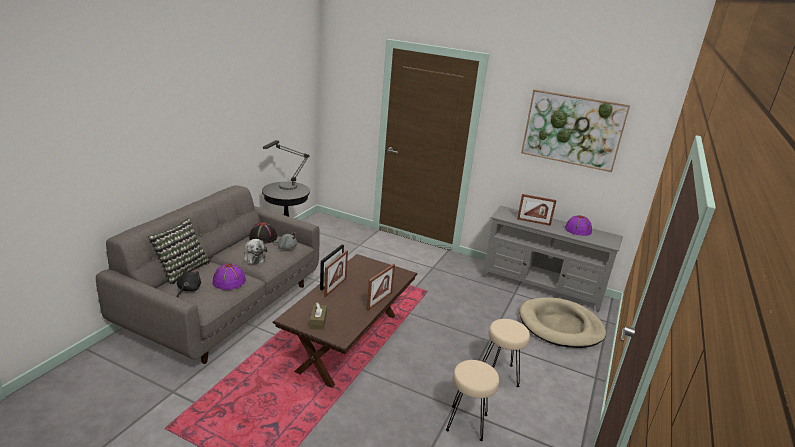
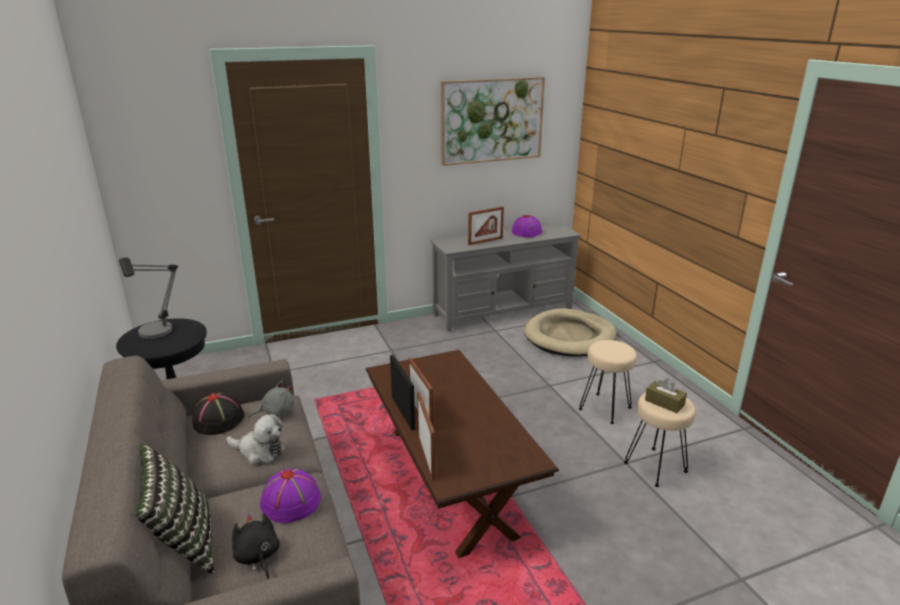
camera: 45 degrees left, 0 degrees up
brown tissue box [310,303,327,330] -> brown tissue box moved to [645,378,687,413]
picture frame [367,264,395,311] -> picture frame moved to [417,392,435,481]

